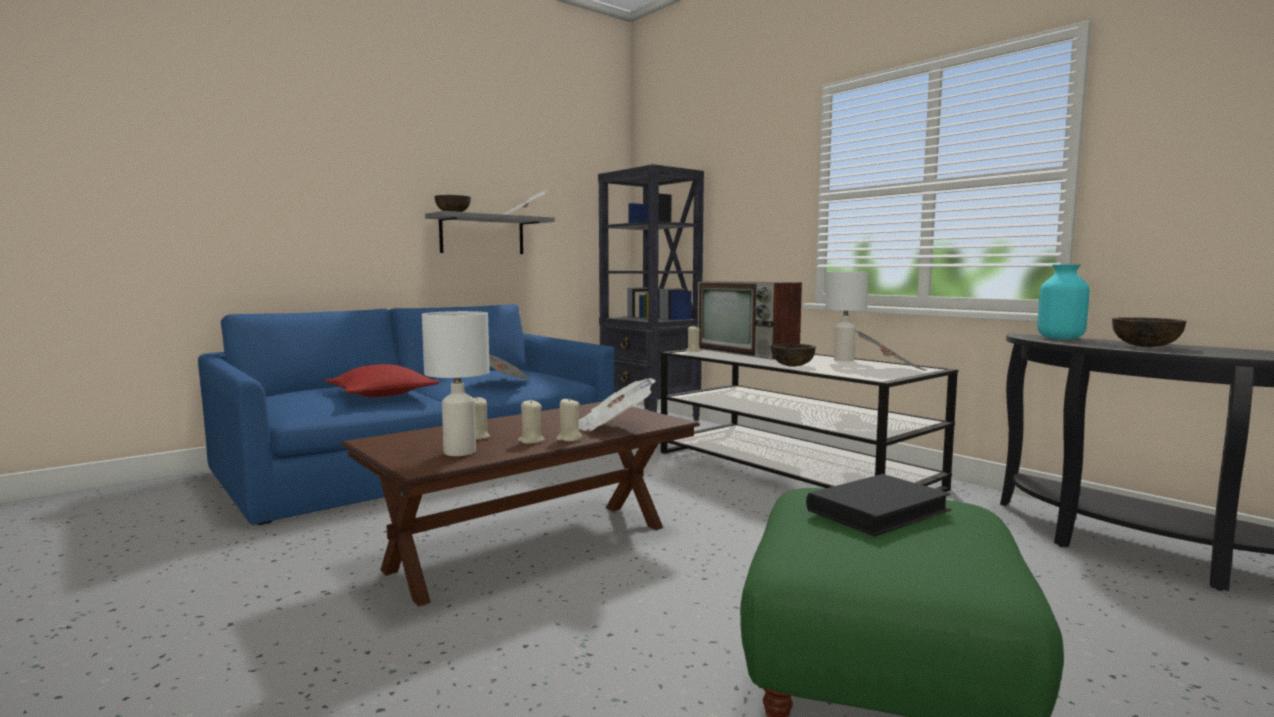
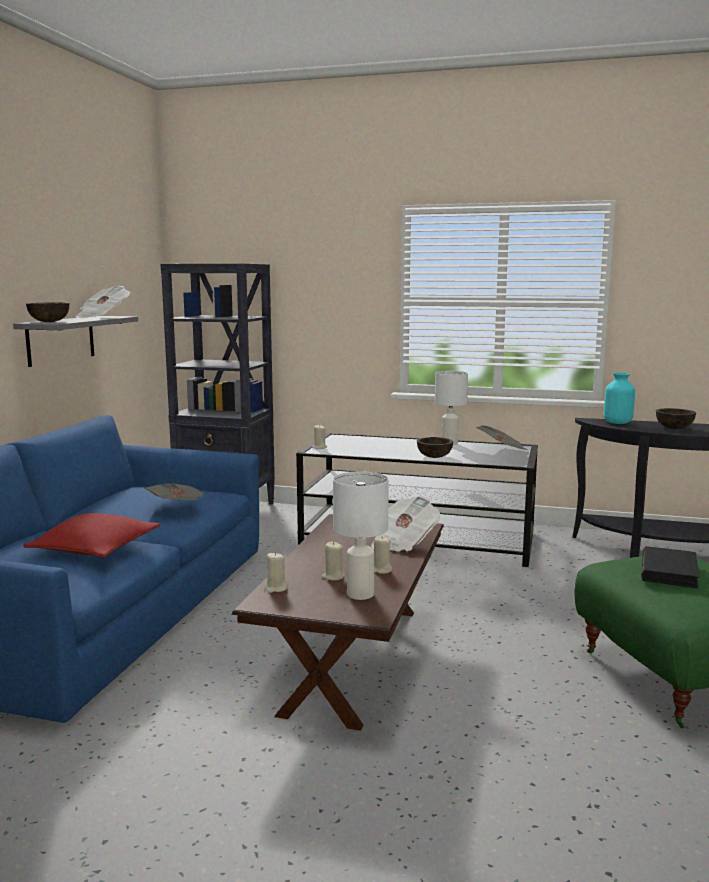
camera: 35 degrees left, 5 degrees up
beige candle [556,399,582,441] -> beige candle moved to [264,552,288,593]
television [698,281,802,360] -> none

